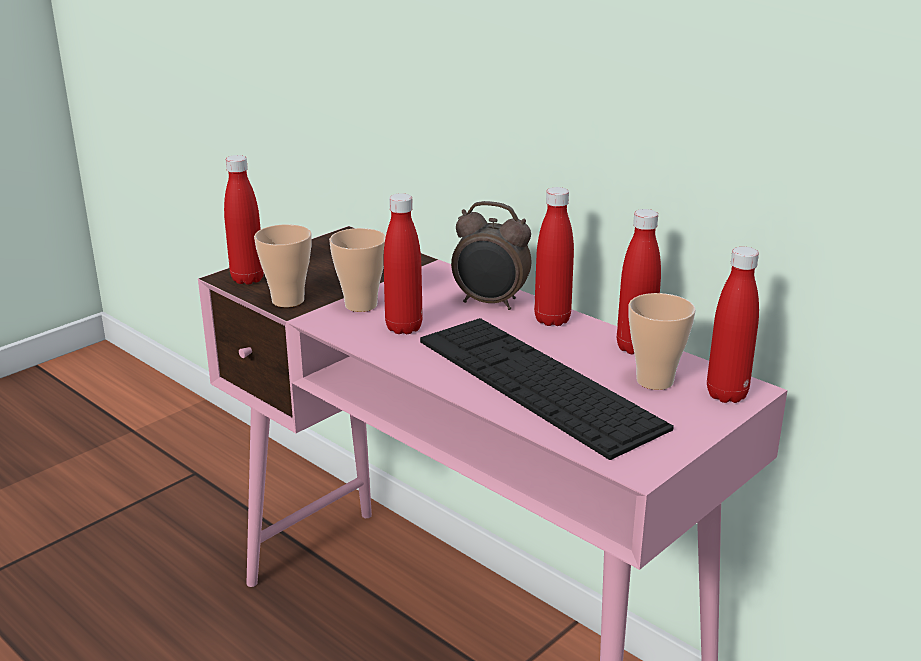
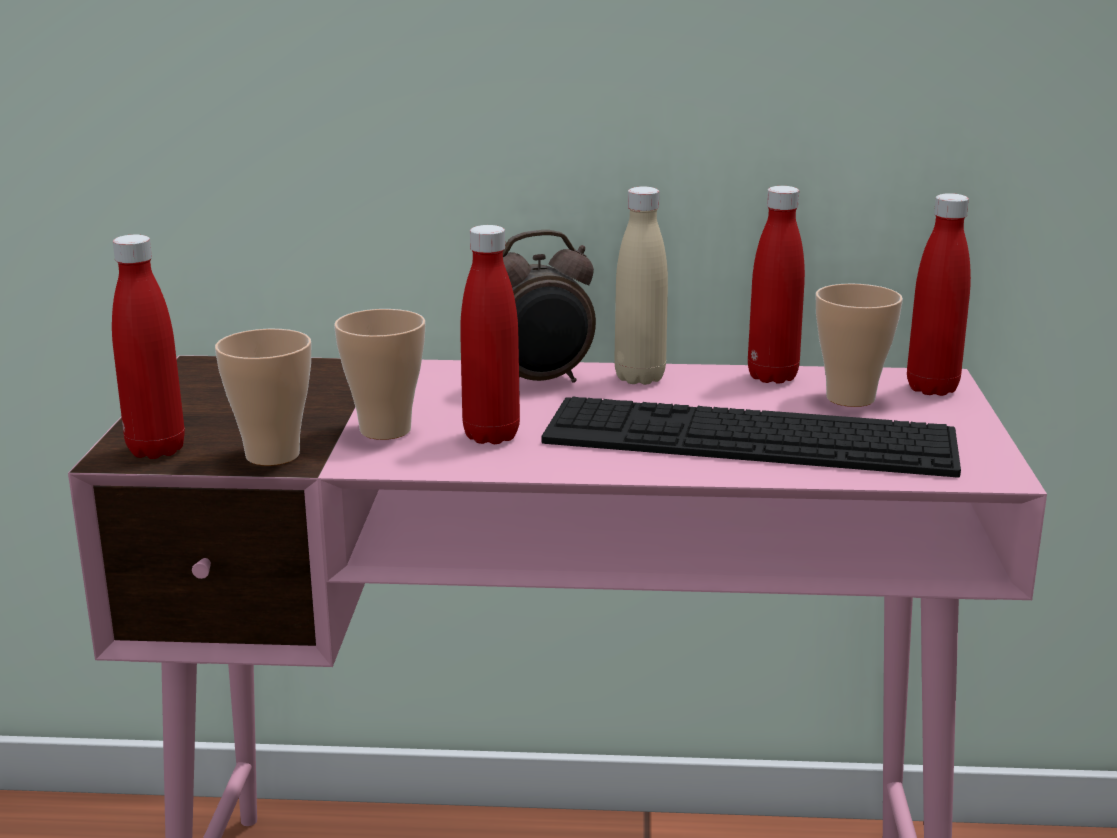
camera: 40 degrees left, 5 degrees down
red bottle [534,187,574,326] -> beige bottle [614,187,668,385]

